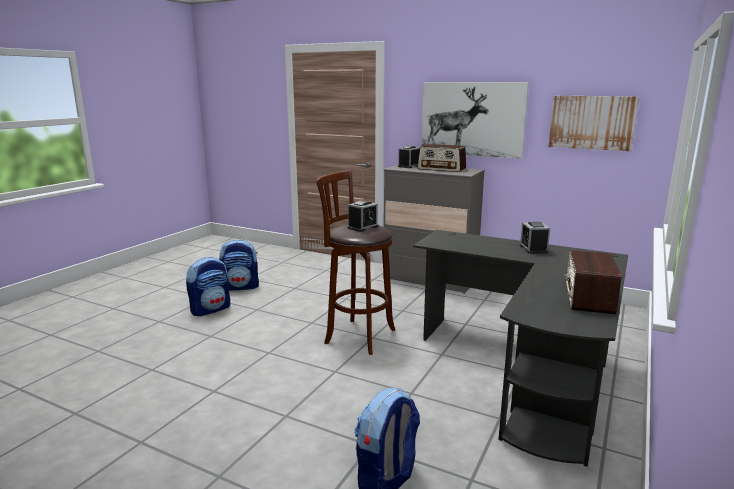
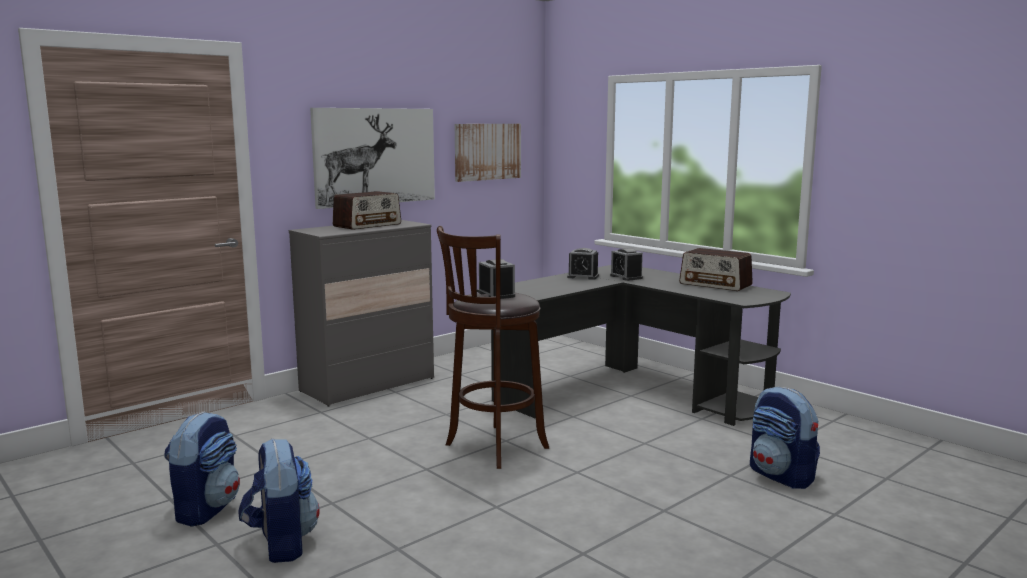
camera: 70 degrees left, 5 degrees down
alarm clock [398,146,420,168] -> alarm clock moved to [610,248,643,281]

